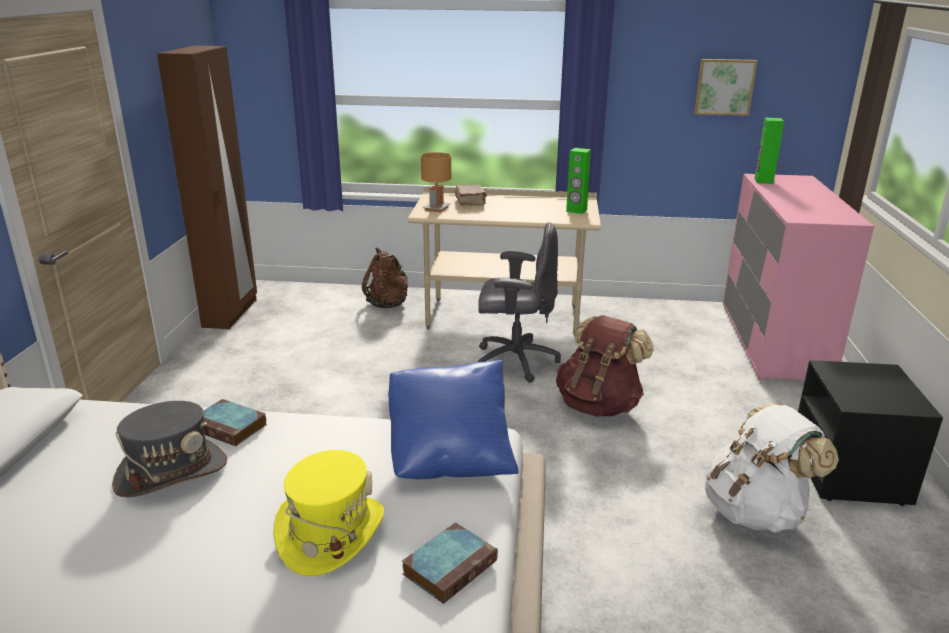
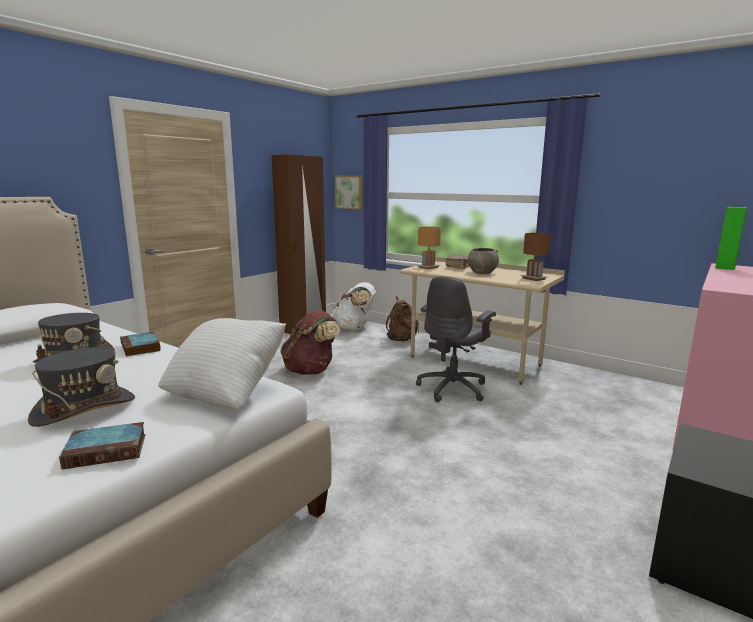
camera: 30 degrees right, 10 degrees down
yellow hat [274,450,384,576] -> grey hat [28,347,135,427]
blue pillow [388,360,518,479] -> white pillow [158,318,286,410]
grey office chair [478,222,561,383] -> grey office chair turned 90 degrees clockwise [416,276,496,402]
brown backpack [556,315,654,417] -> brown backpack moved to [280,310,340,375]
green speaker [566,148,591,214] -> brown table lamp [520,233,551,281]
picture [694,59,757,116] -> picture moved to [335,176,363,209]
white backpack [705,404,839,533] -> white backpack moved to [332,282,376,330]
none -> grey bowl [468,248,499,274]

